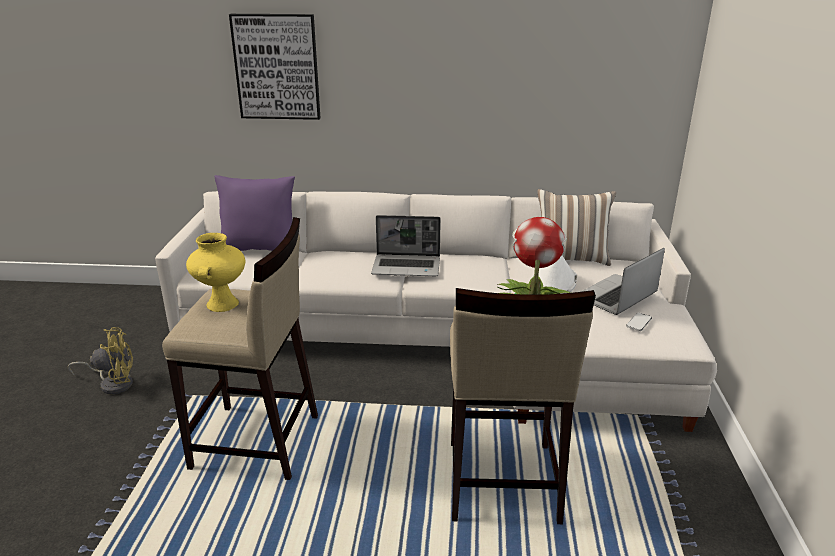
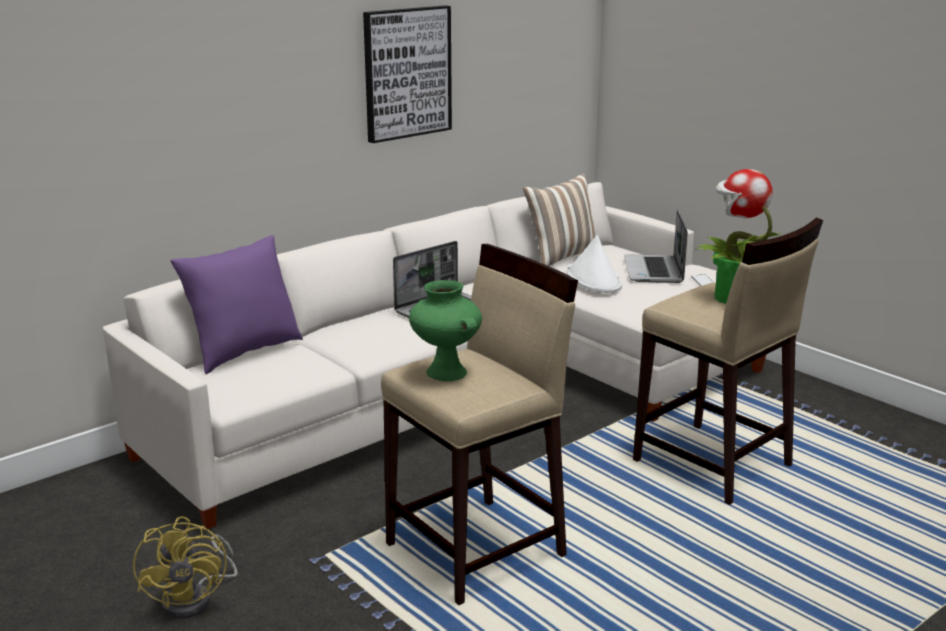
camera: 45 degrees left, 5 degrees down
yellow fan [68,327,133,394] -> yellow fan turned 135 degrees clockwise [133,516,238,619]
yellow vase [186,233,245,312] -> green vase [409,280,482,381]
picture [229,14,321,120] -> picture moved to [363,5,452,143]

